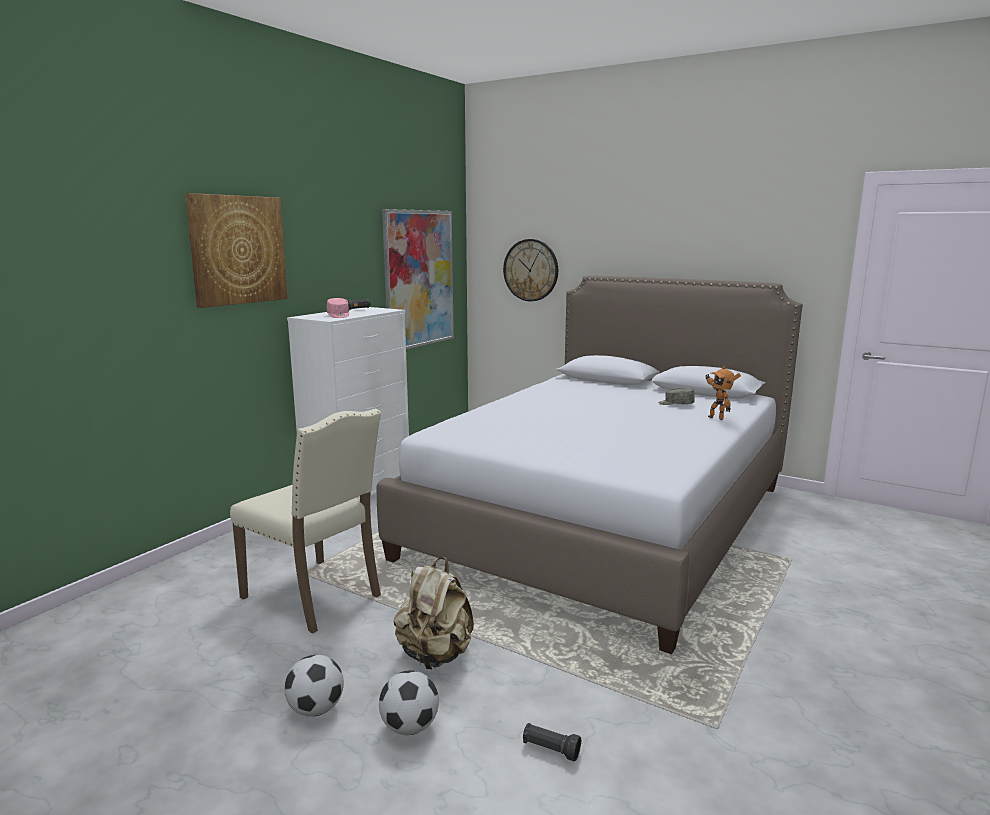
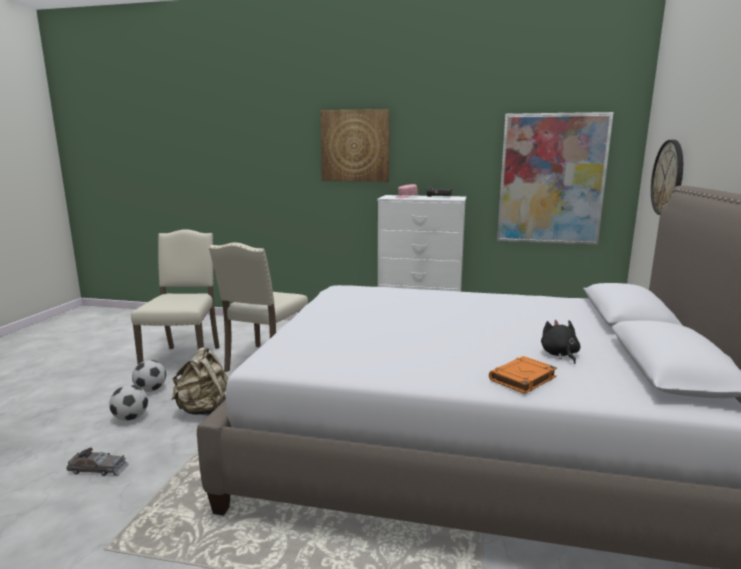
camera: 70 degrees right, 0 degrees up
black flashlight [523,723,581,762] -> grey toy car [67,448,129,476]
grey cap [658,388,695,405] -> black plush toy [541,320,580,364]
toy robot [705,366,741,420] -> orange book [489,356,557,394]
none -> beige chair [131,229,220,364]

